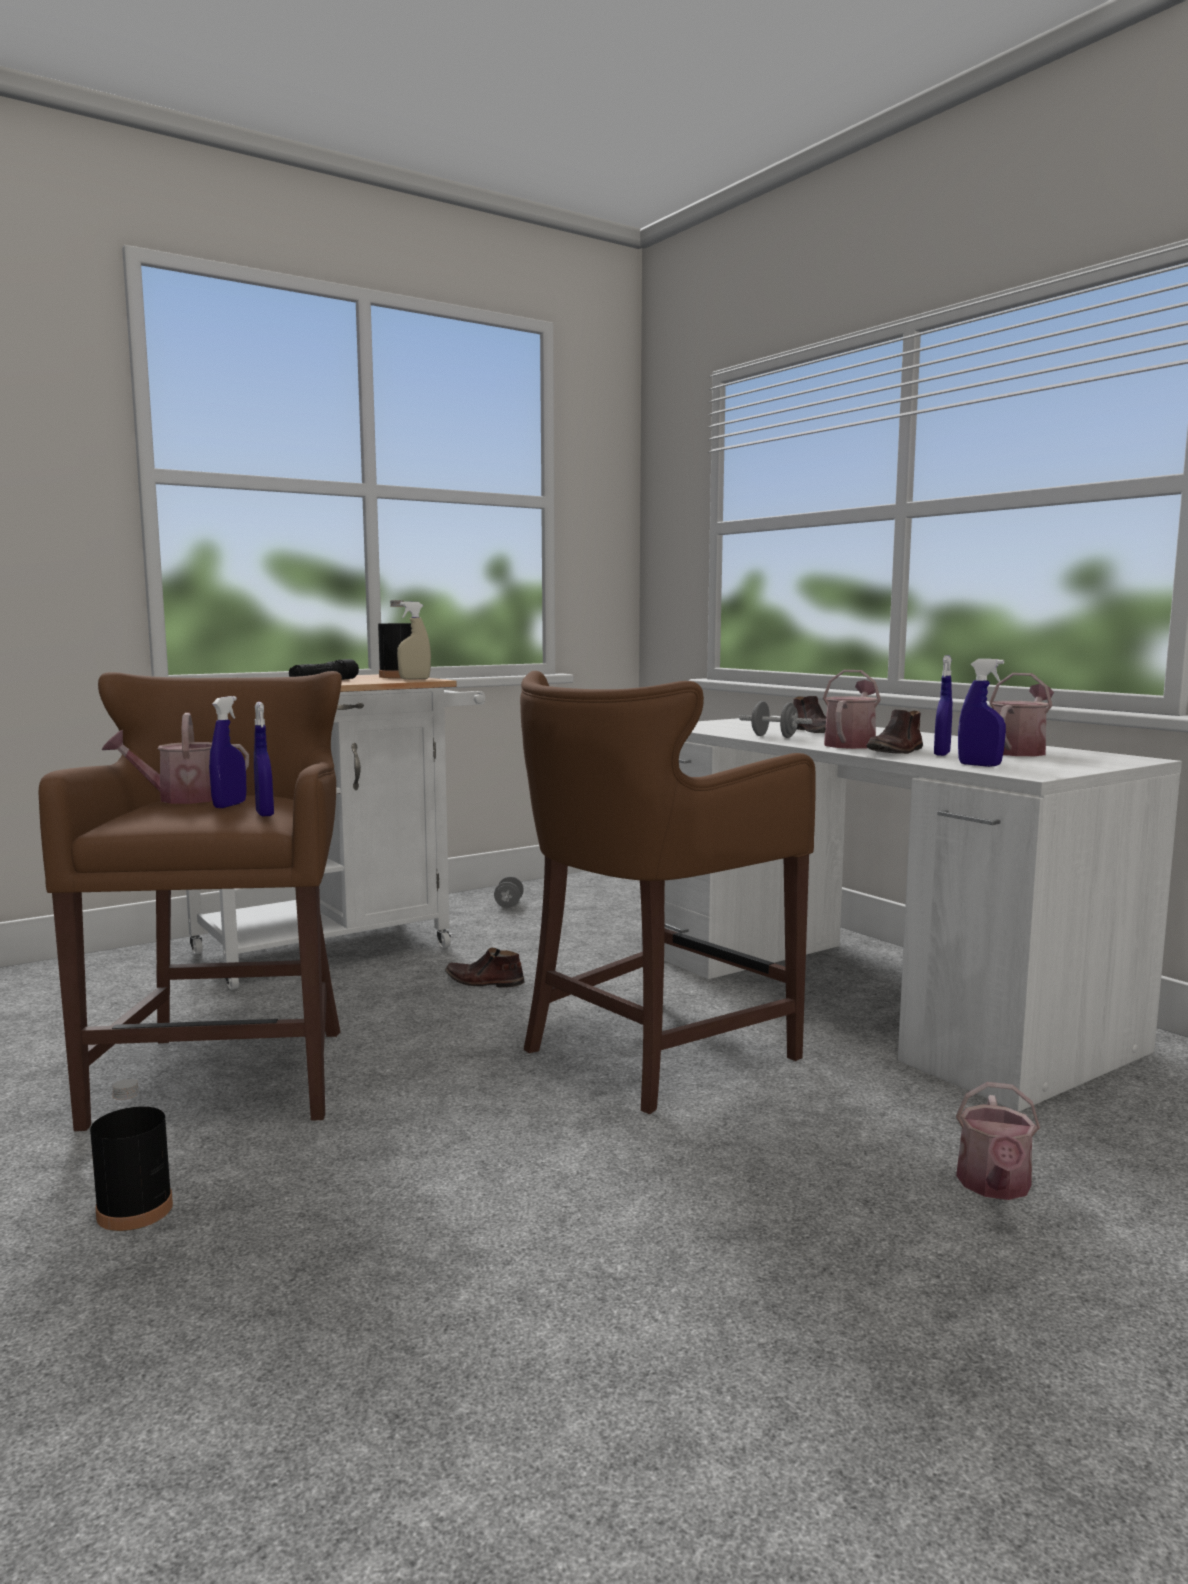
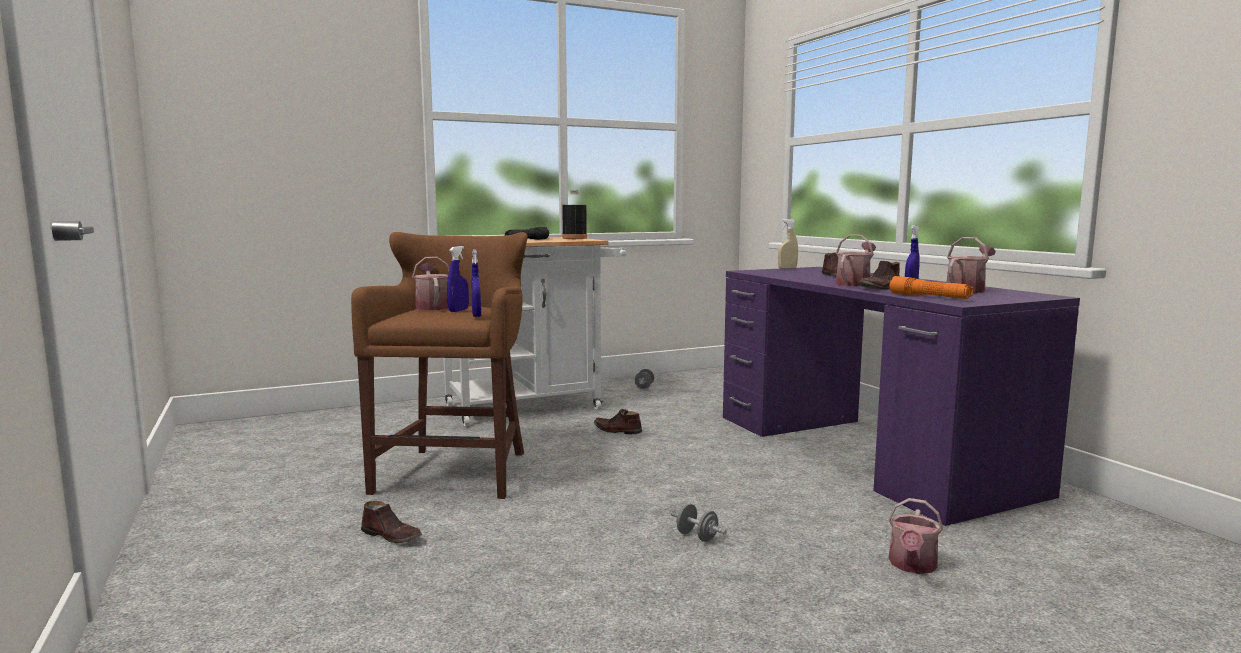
camera: 10 degrees right, 0 degrees up
black bottle [90,1079,173,1231] -> brown shoe [361,501,422,543]
watering can [102,713,249,804] -> watering can turned 75 degrees clockwise [412,257,449,310]
beige spray bottle [397,601,431,680] -> beige spray bottle moved to [778,219,798,269]
brown stool [520,671,816,1114] -> none
white desk [641,716,1182,1112] -> purple desk [723,267,1080,526]
grey dumbbell [739,701,812,738] -> grey dumbbell moved to [670,504,727,542]
blue spray bottle [958,659,1006,767] -> orange flashlight [890,276,973,299]

